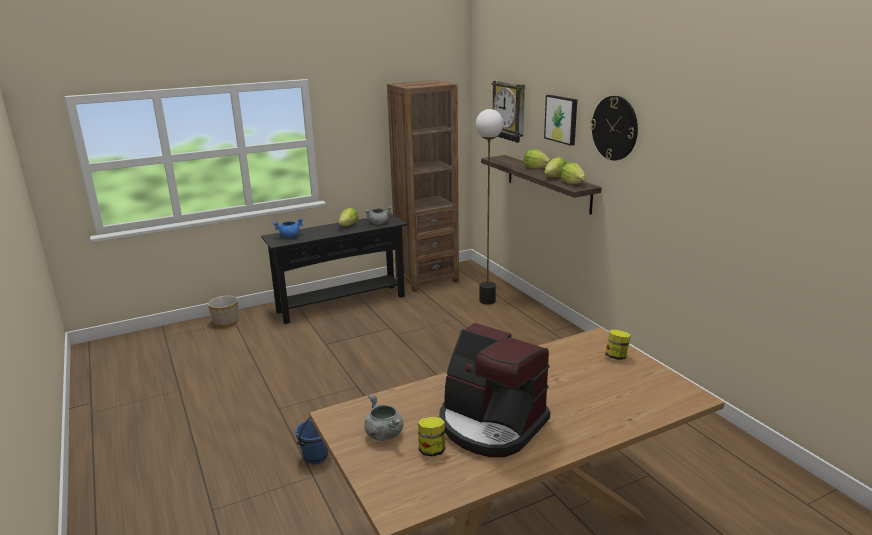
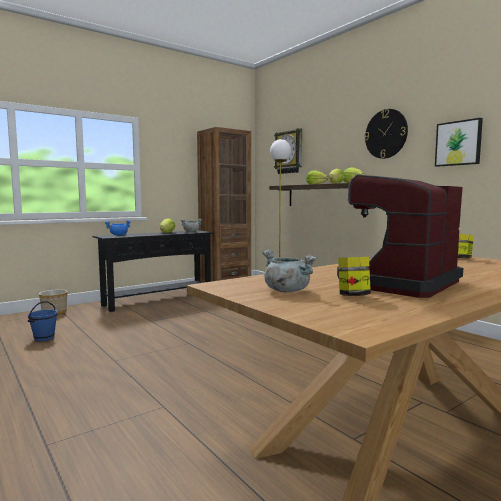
camera: 10 degrees left, 15 degrees down
blue bucket [295,418,328,465] -> blue bucket moved to [28,301,58,342]
coffee machine [439,323,550,457] -> coffee machine turned 105 degrees clockwise [337,175,463,298]
picture [544,95,577,146] -> picture moved to [435,118,483,167]

